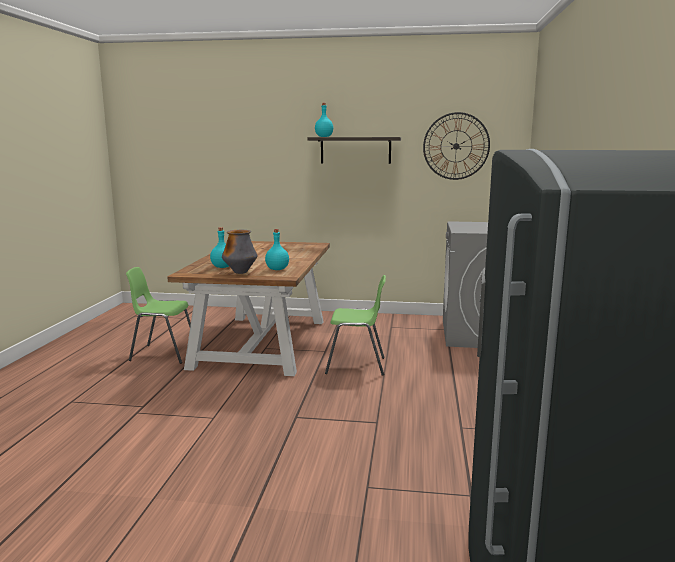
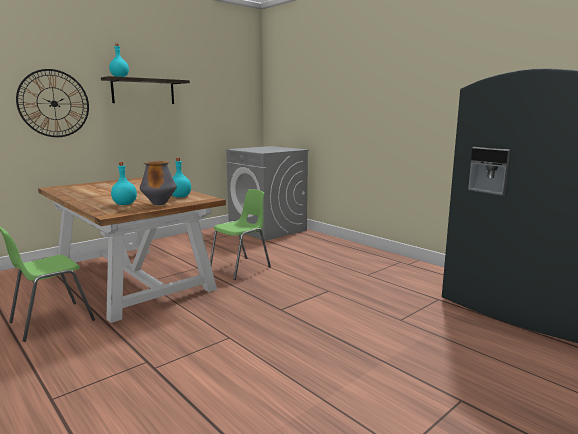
camera: 50 degrees left, 0 degrees up
wall clock [423,112,490,180] -> wall clock moved to [16,69,89,137]

